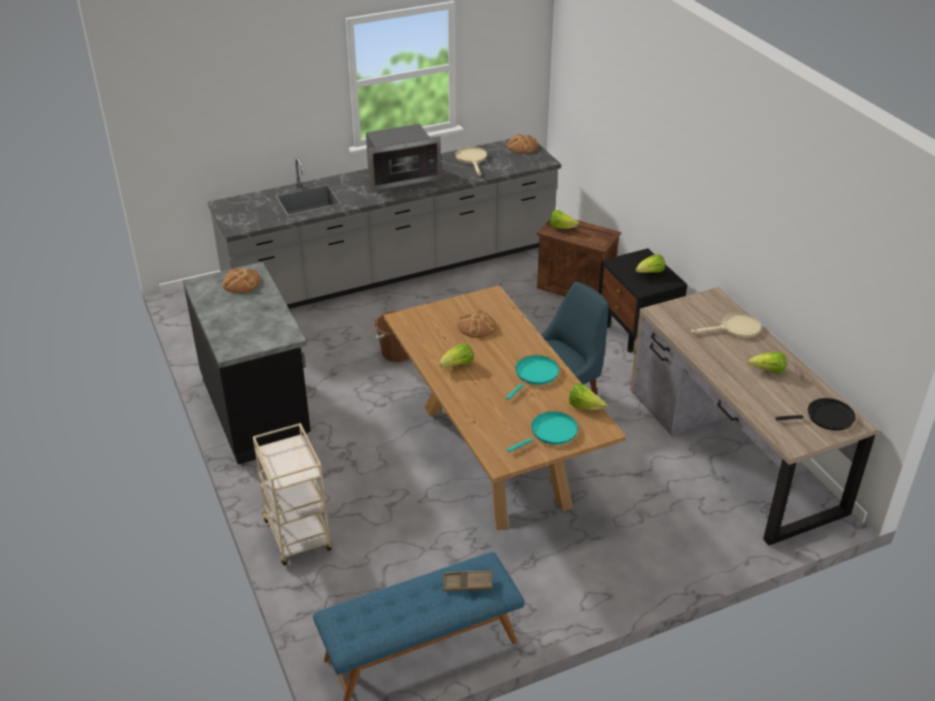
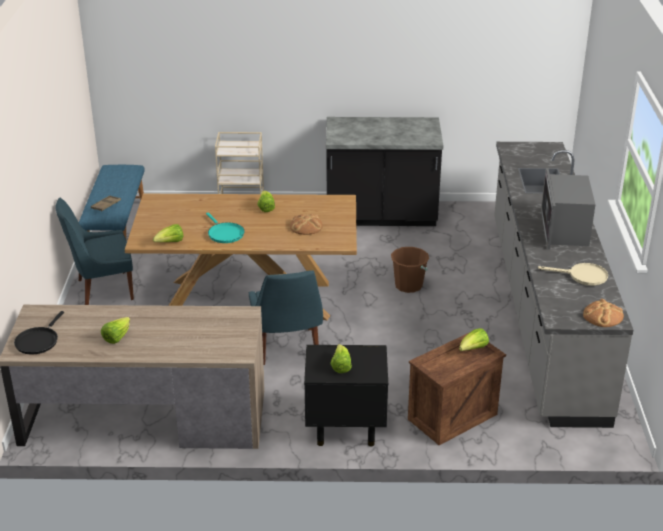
camera: 115 degrees right, 5 degrees down
bread [223,269,260,293] -> none
turquoise frying pan [507,411,578,452] -> none
beige frying pan [691,312,761,338] -> none
none -> blue chair [55,198,134,305]

